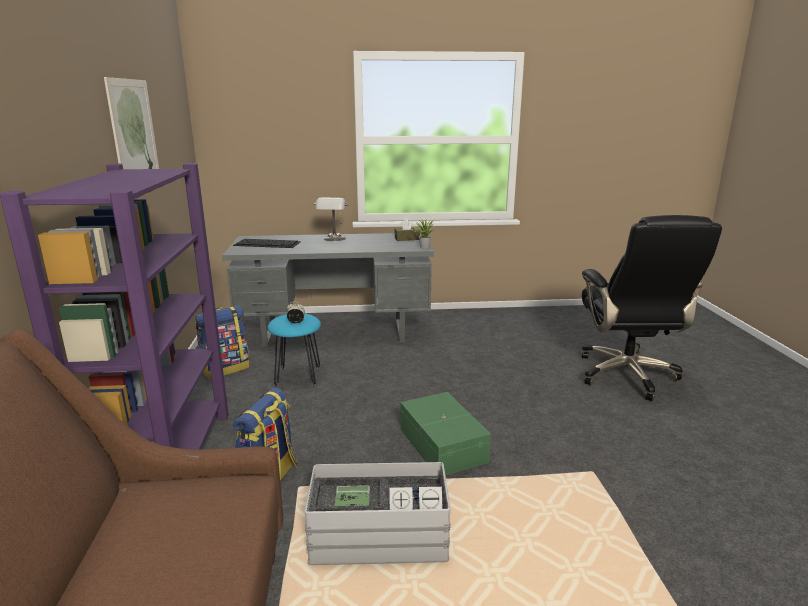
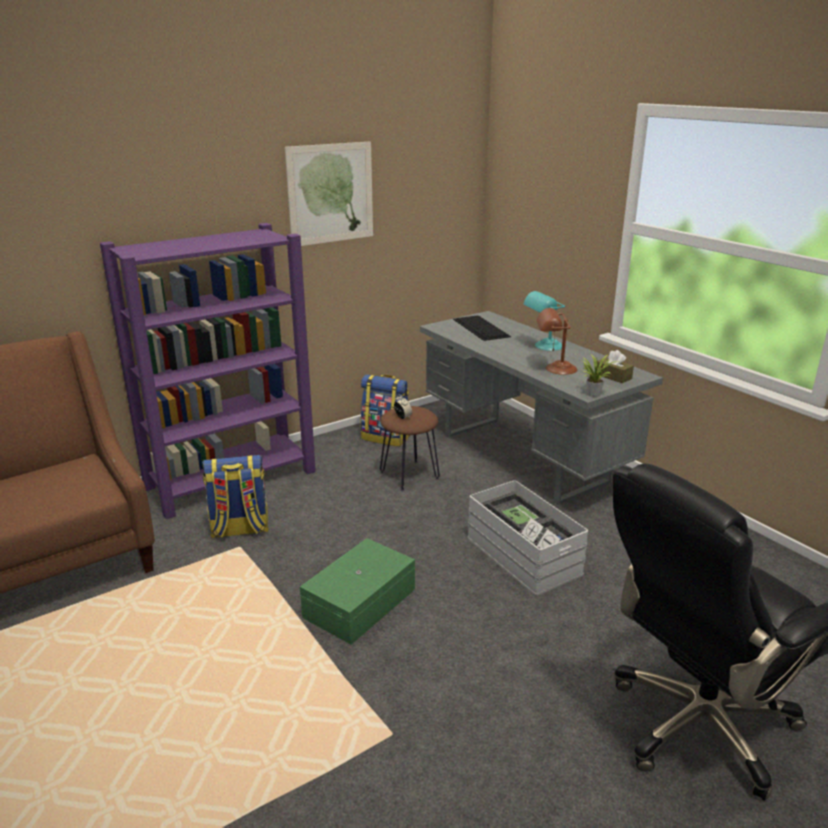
camera: 60 degrees right, 5 degrees up
turquoise stool [268,314,321,387] -> brown stool [380,406,440,491]
grey storage box [305,462,450,565] -> grey storage box moved to [467,480,588,596]
white table lamp [314,198,349,241] -> turquoise table lamp [524,291,565,351]
none -> brown table lamp [537,308,577,375]

